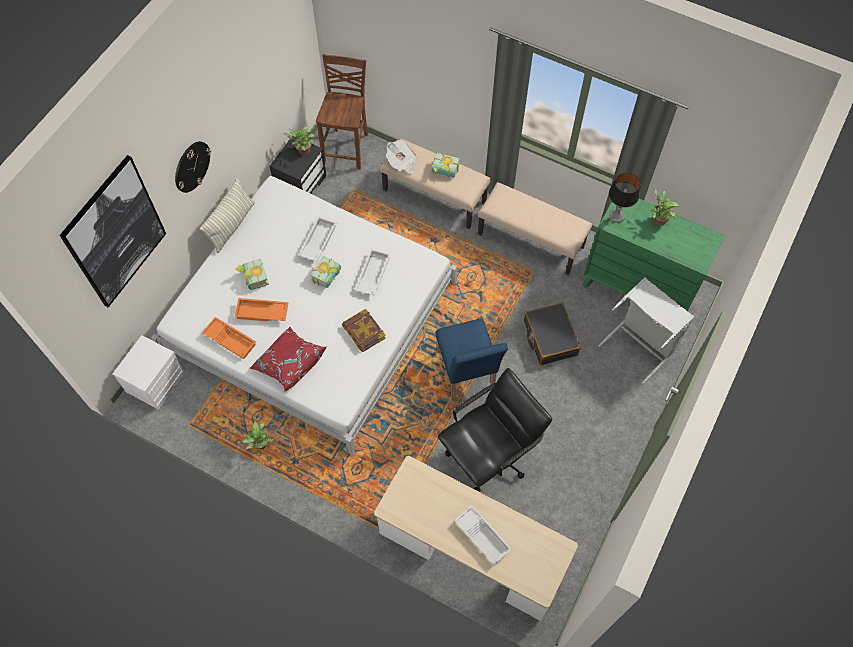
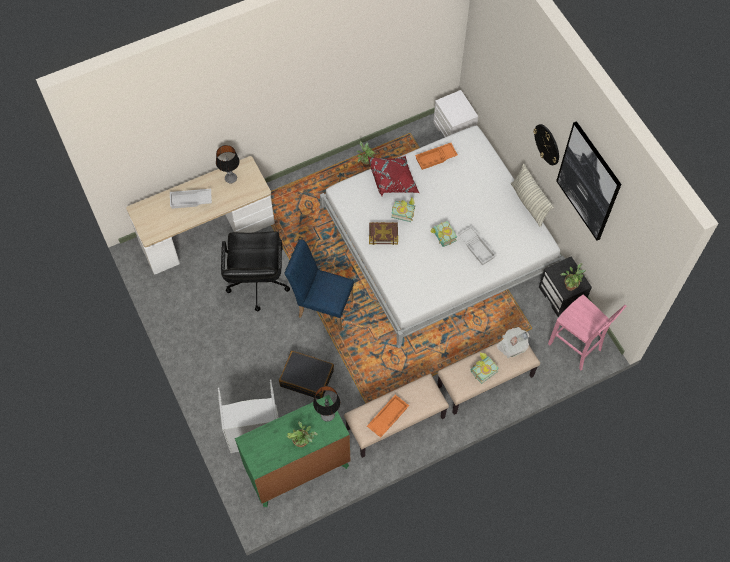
camera: 125 degrees right, 0 degrees up
picture [59,155,166,307] -> picture moved to [556,121,621,241]
book [235,259,269,290] -> book moved to [391,197,415,222]
orange tray [235,298,289,321] -> orange tray moved to [367,395,409,438]
brown chair [316,54,368,170] -> pink chair [548,295,626,370]
white tray [355,249,390,296] -> none
none -> table lamp [216,145,239,183]

